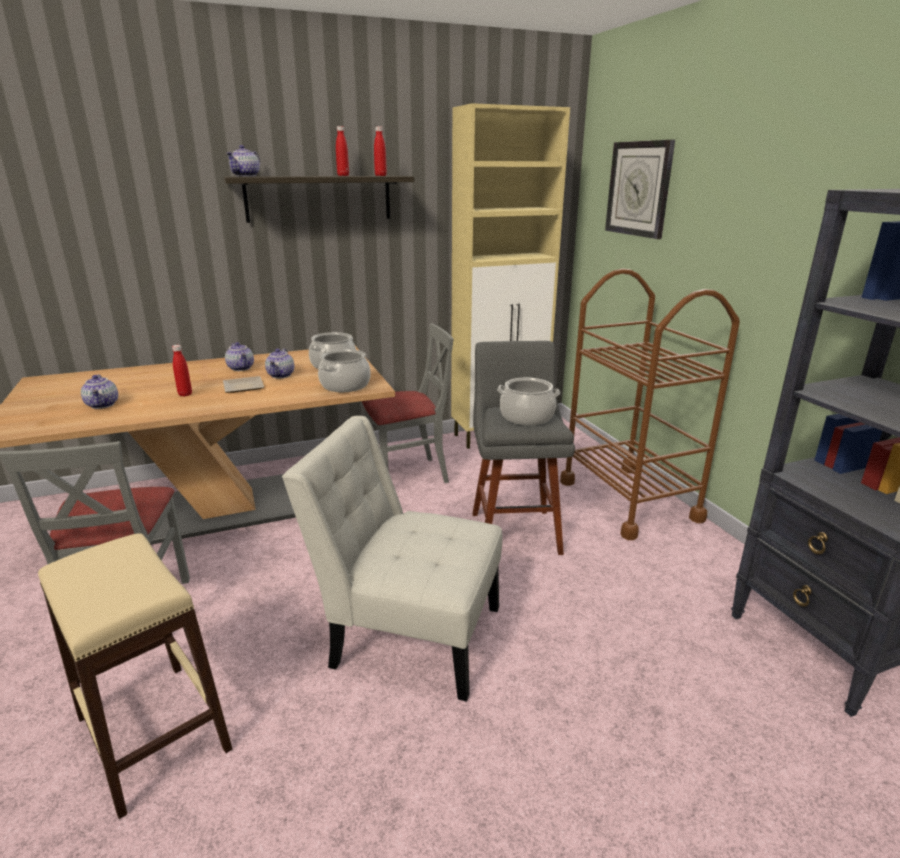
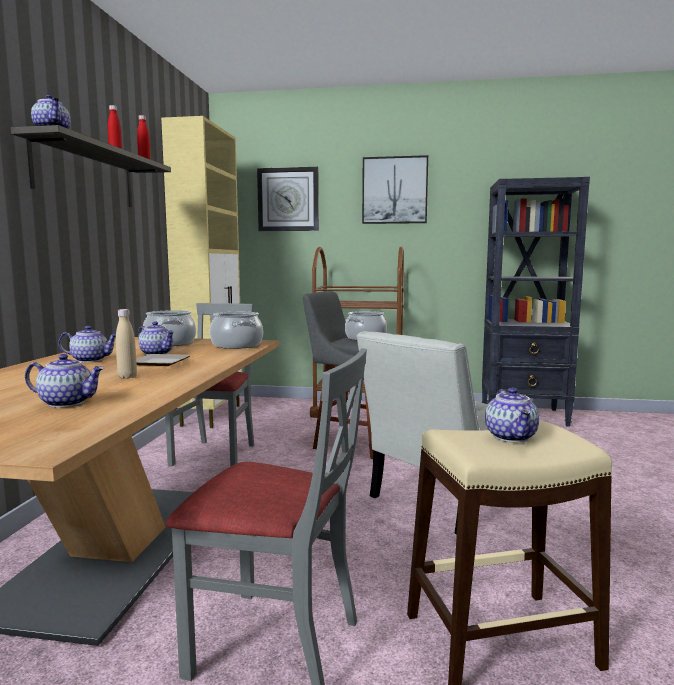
camera: 60 degrees left, 15 degrees down
red bottle [172,345,192,397] -> beige bottle [116,309,137,379]
none -> picture [362,155,428,224]
none -> teapot [485,388,539,442]

